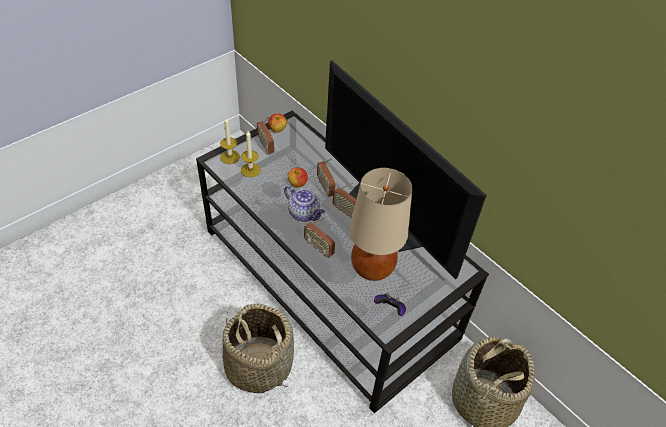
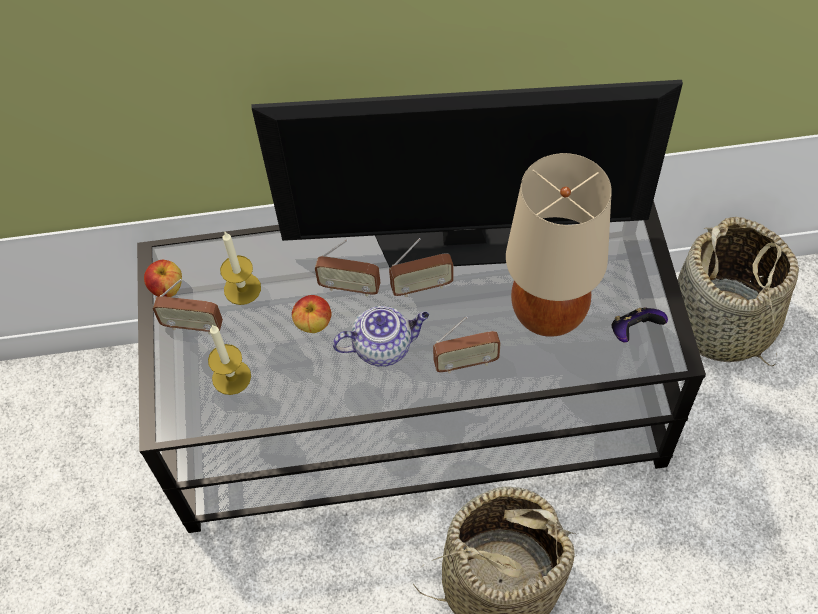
camera: 50 degrees left, 10 degrees up
candle [220,118,240,164] -> candle moved to [220,232,261,305]

